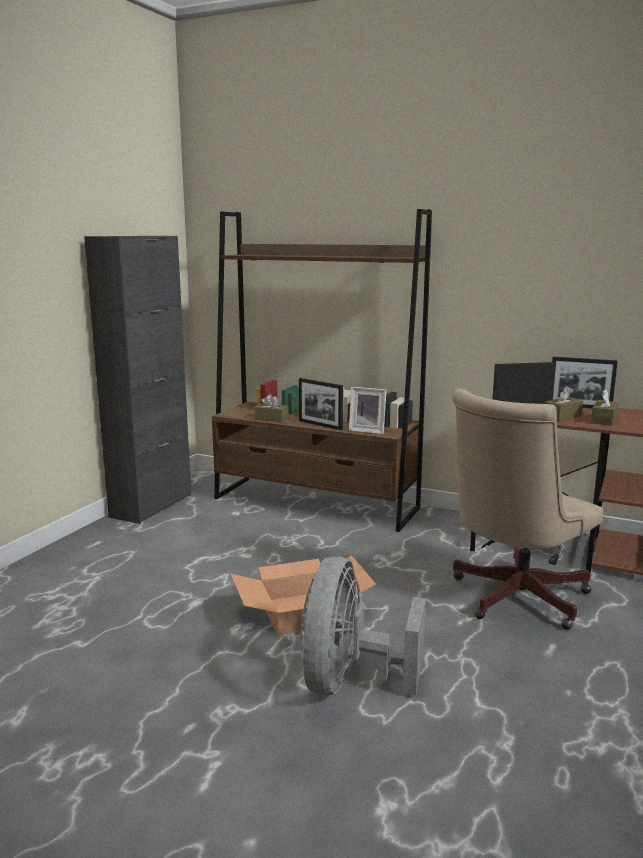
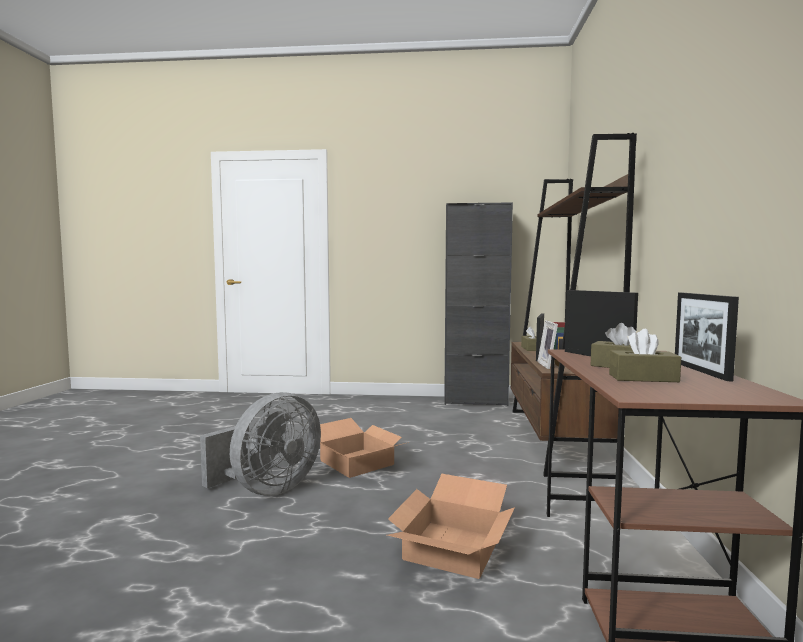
camera: 70 degrees right, 10 degrees down
grey fan [301,557,426,695] -> grey fan turned 135 degrees clockwise [200,392,321,496]
beige office chair [452,389,603,630] -> cardboard box [387,474,515,579]

